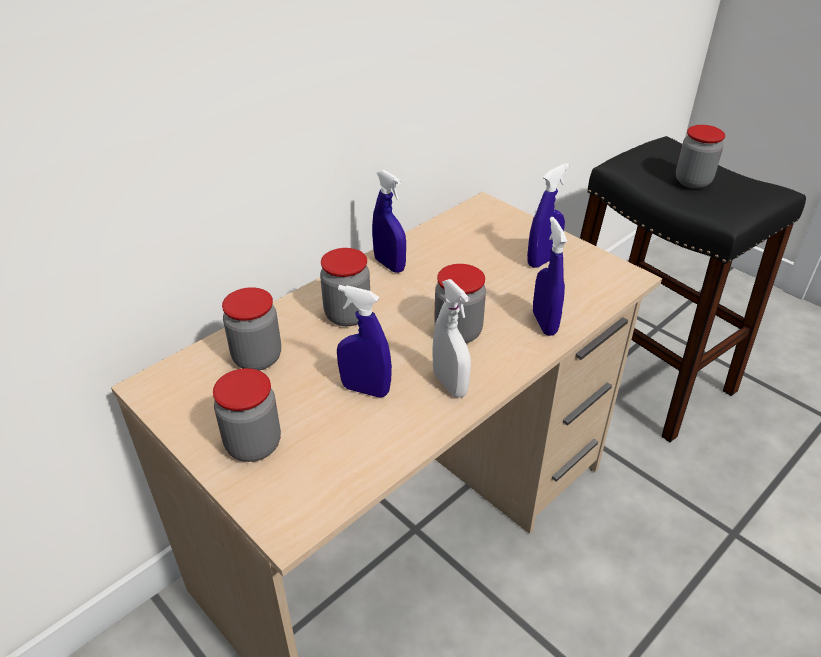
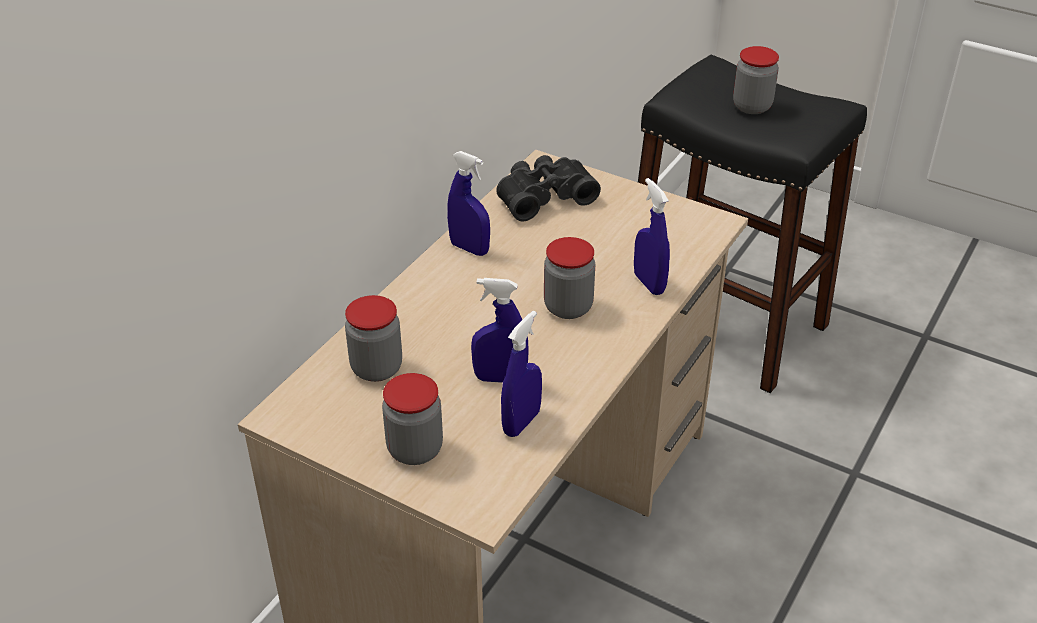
camera: 15 degrees left, 0 degrees up
jar [320,248,370,326] -> none
white spray bottle [433,279,471,398] -> none
blue spray bottle [527,163,569,268] -> blue spray bottle moved to [501,311,542,437]
none -> black binoculars [496,155,601,221]

